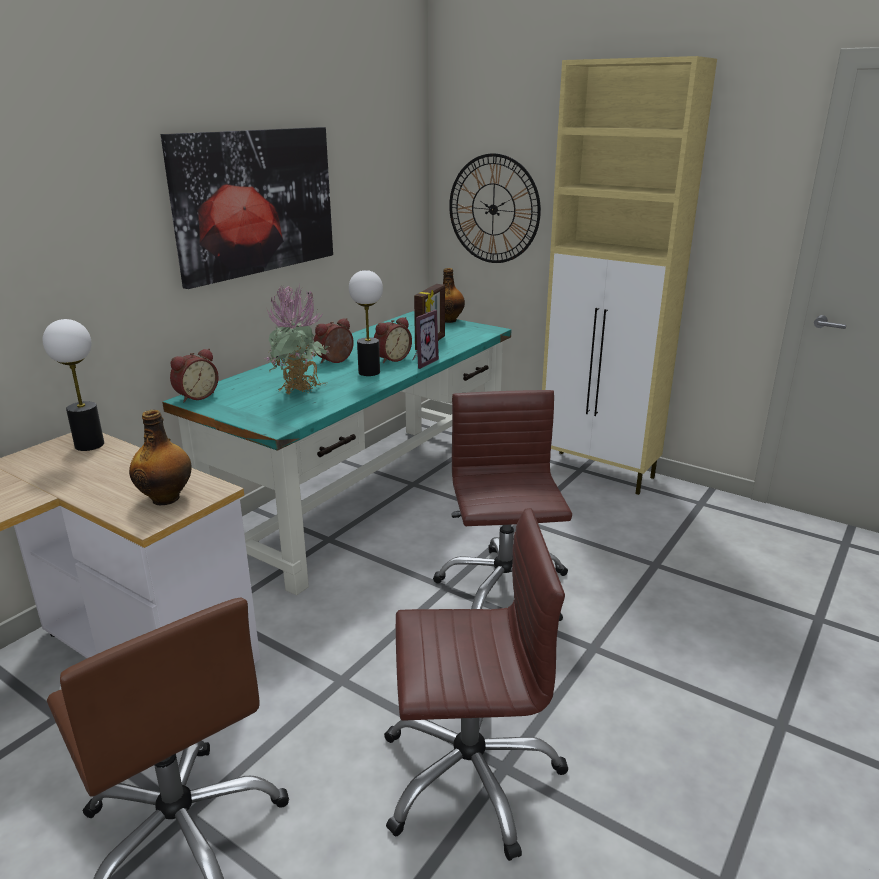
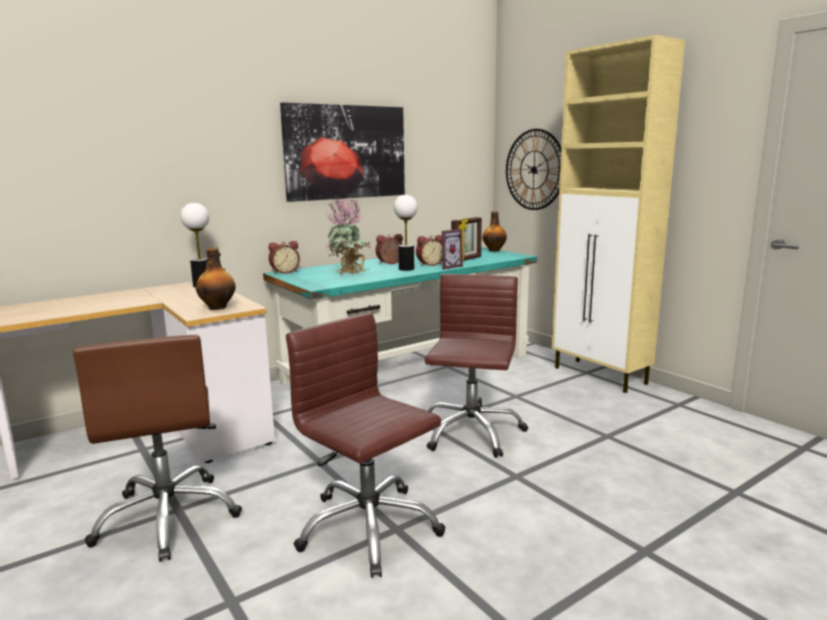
camera: 20 degrees right, 10 degrees down
brown office chair [384,508,568,861] -> brown office chair turned 150 degrees counterclockwise [286,313,445,578]

